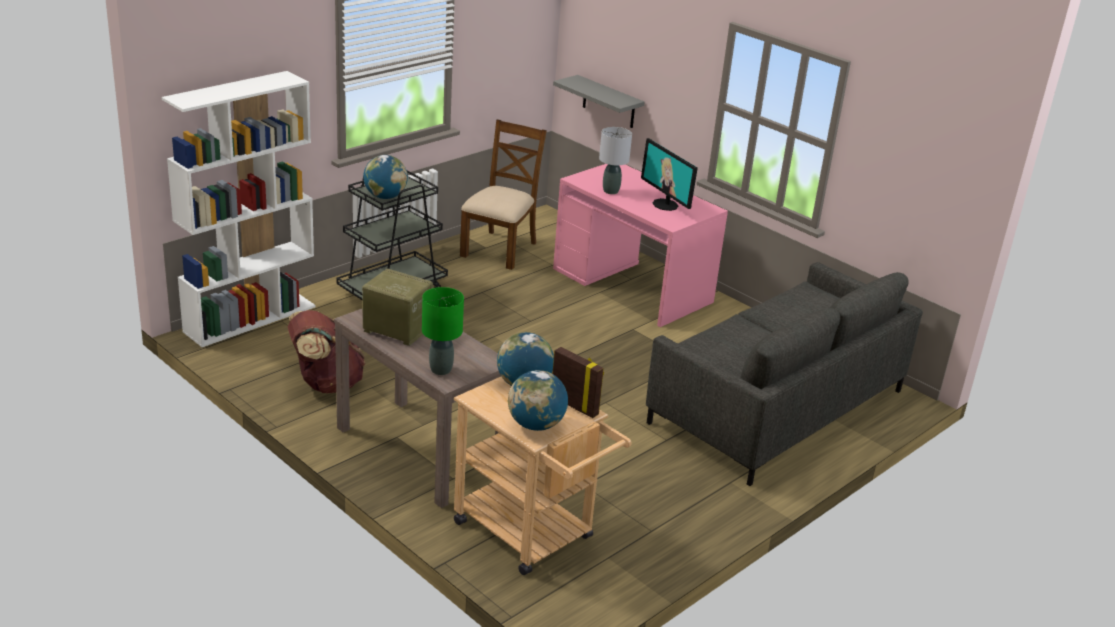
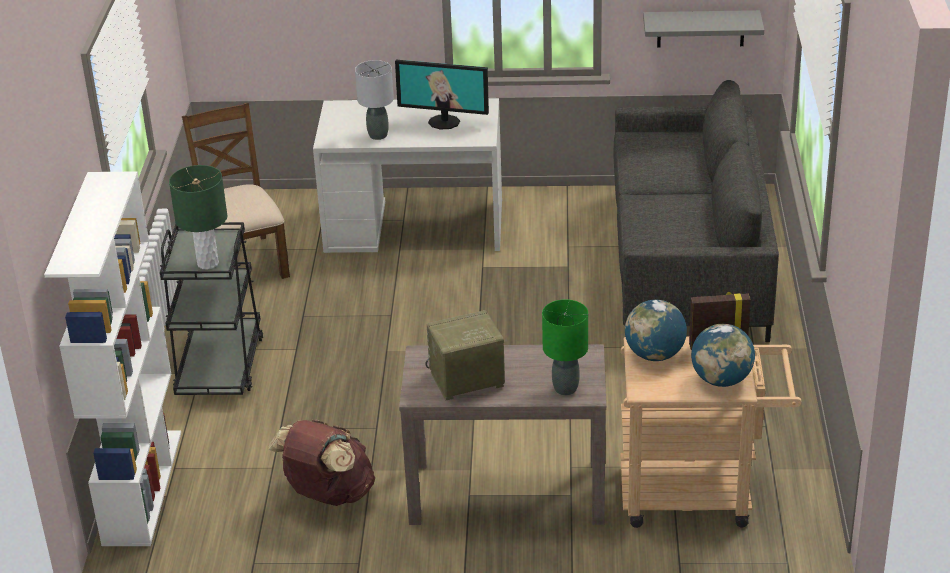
camera: 40 degrees left, 5 degrees up
globe [363,155,408,199] -> green table lamp [169,165,227,270]
grey shelf [553,75,645,128] -> grey shelf moved to [643,10,764,48]
pink desk [553,164,728,327] -> white desk [313,98,502,253]

